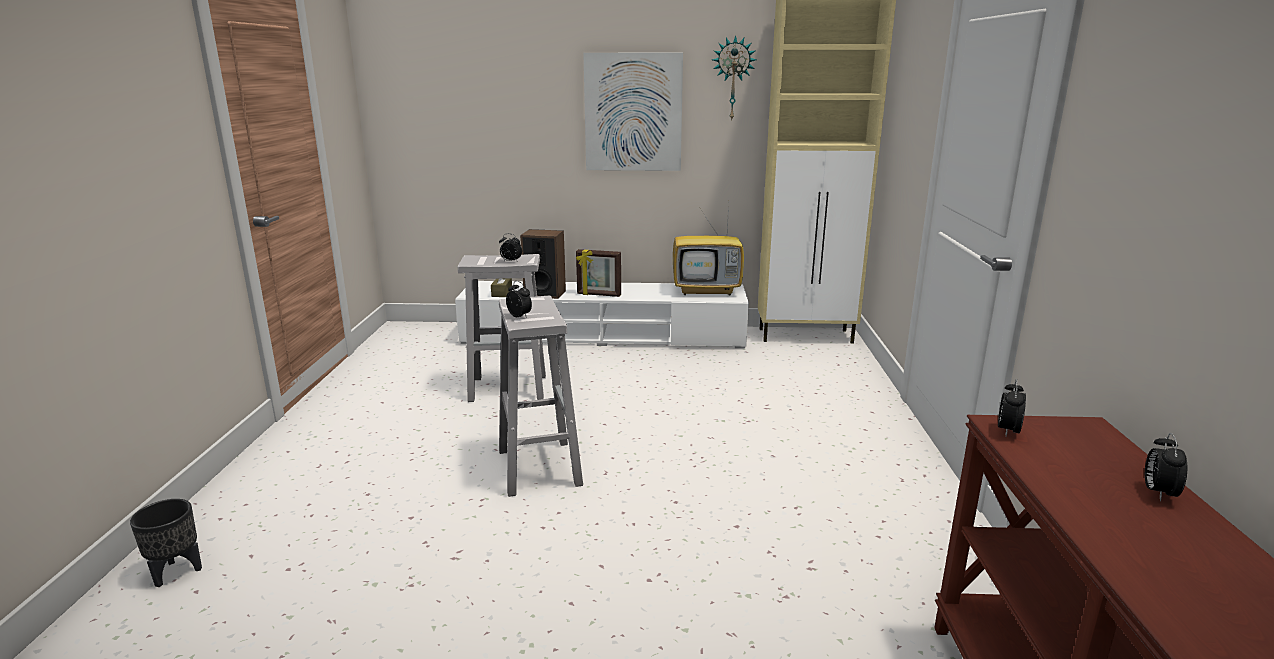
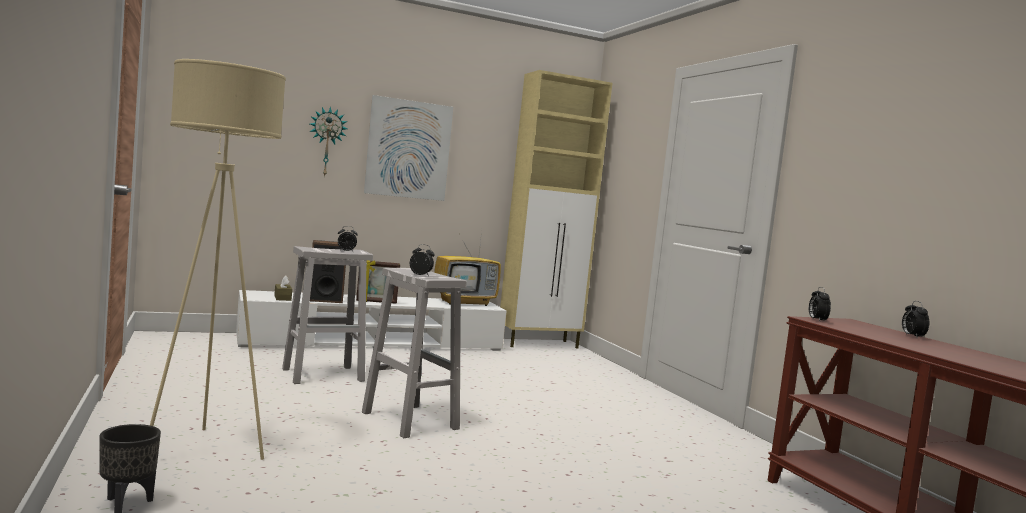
camera: 25 degrees left, 15 degrees down
wall clock [712,35,756,121] -> wall clock moved to [310,107,348,177]
none -> beige floor lamp [150,59,286,460]

